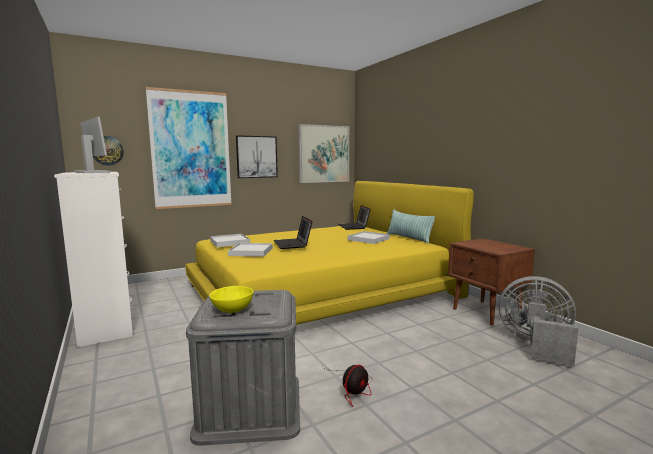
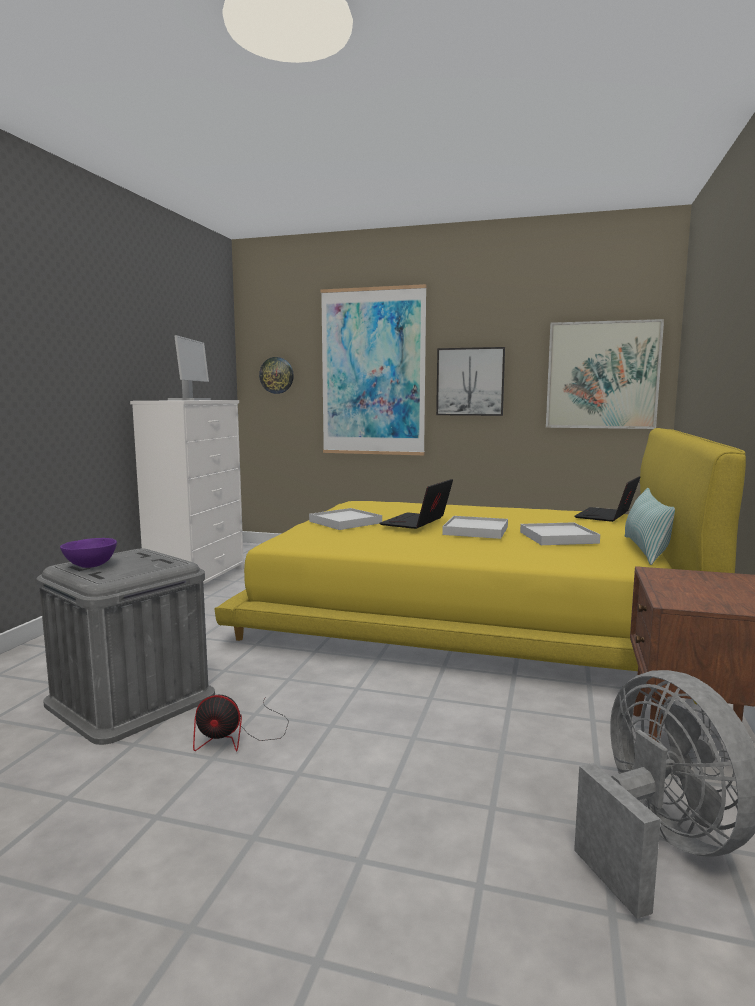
camera: 45 degrees right, 0 degrees up
yellow bowl [209,286,254,313] -> purple bowl [60,538,117,568]
white tray [210,234,250,247] -> white tray moved to [442,516,508,539]

